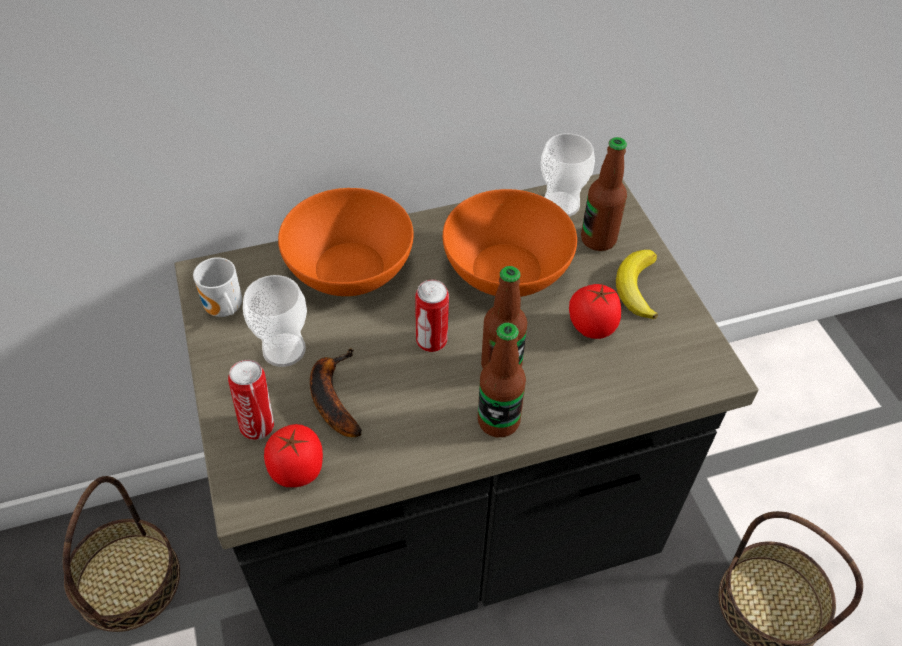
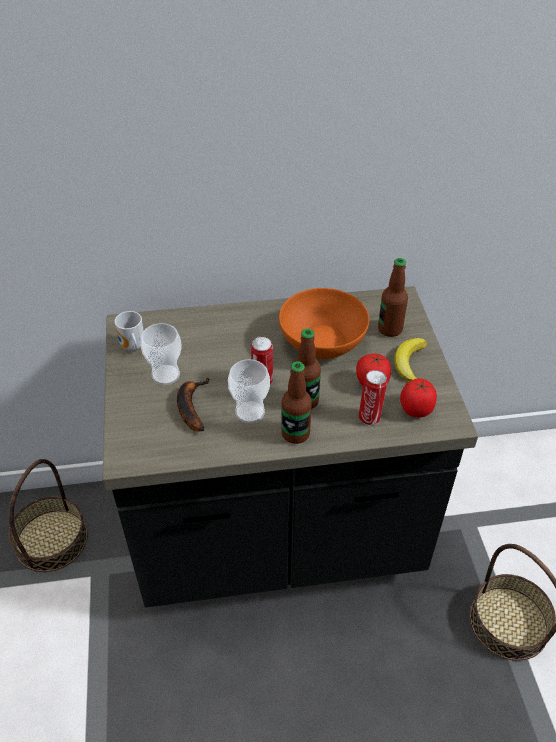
camera: 10 degrees right, 5 degrees down
can [228,360,274,440] -> can moved to [359,370,387,425]
tomato [264,424,323,487] -> tomato moved to [400,378,437,417]
orange bowl [278,188,413,296] -> none
cup [541,133,595,217] -> cup moved to [228,359,270,423]

